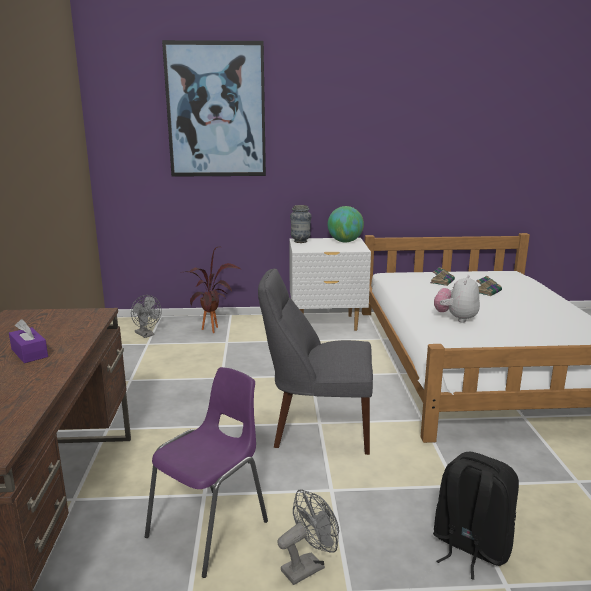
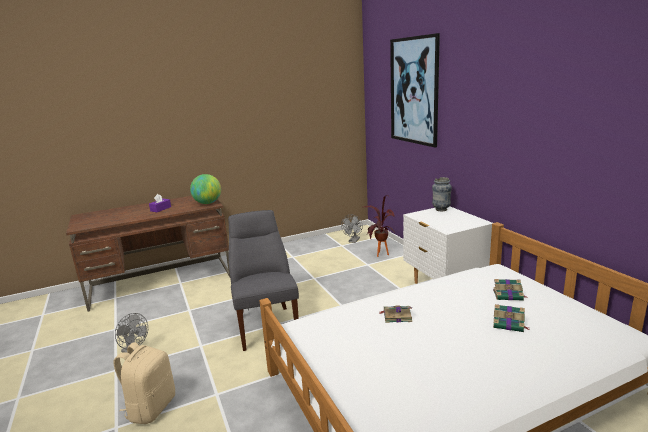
camera: 70 degrees right, 0 degrees up
purple chair [145,367,268,578] -> none
globe [328,206,364,242] -> globe moved to [190,174,221,204]
black backpack [433,452,519,580] -> beige backpack [114,342,175,424]
plush toy [434,275,480,323] -> book [379,305,412,323]

